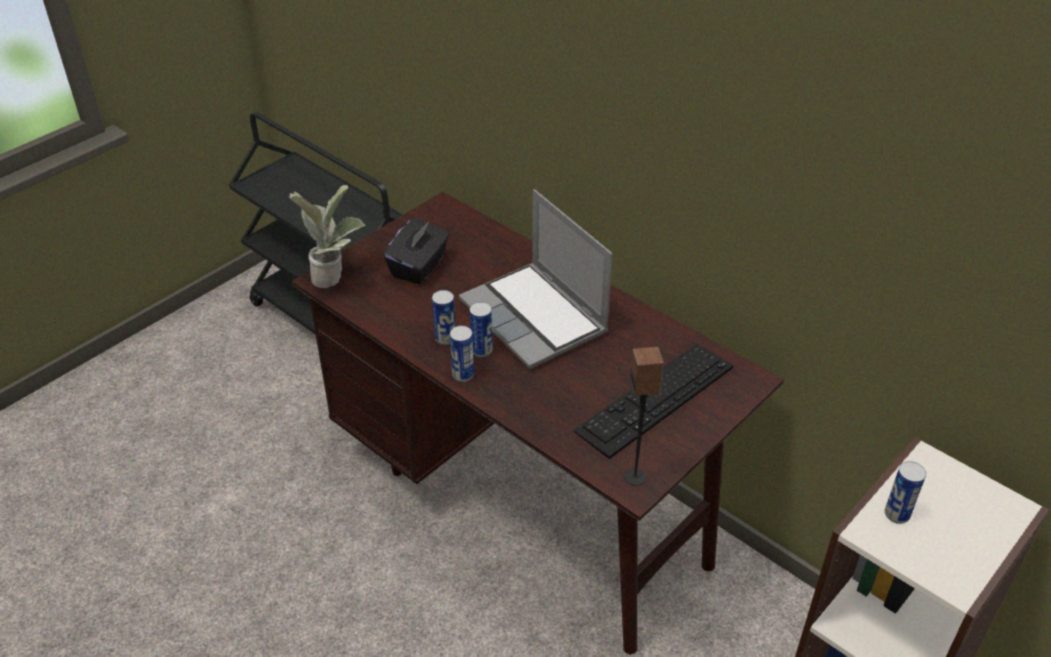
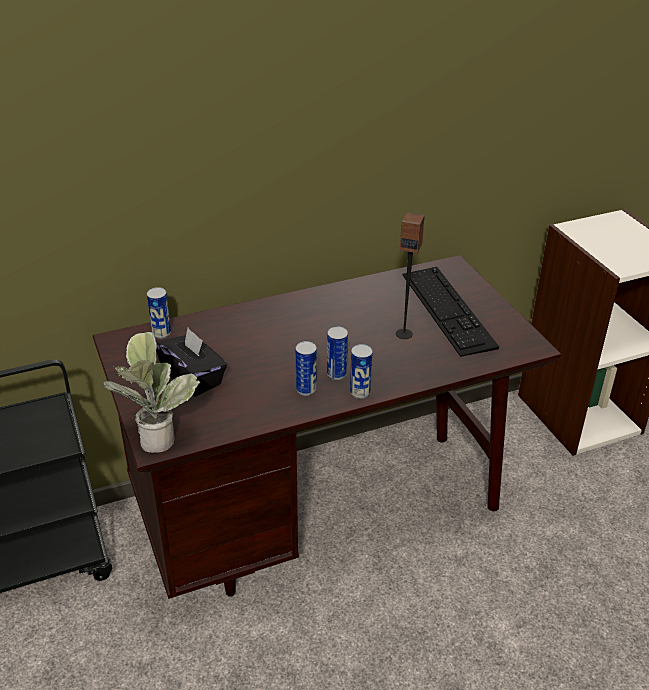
camera: 65 degrees left, 5 degrees down
laptop [459,189,613,369] -> none
speaker [624,347,664,486] -> speaker moved to [396,213,425,339]
can [885,461,926,524] -> can moved to [147,287,171,339]

